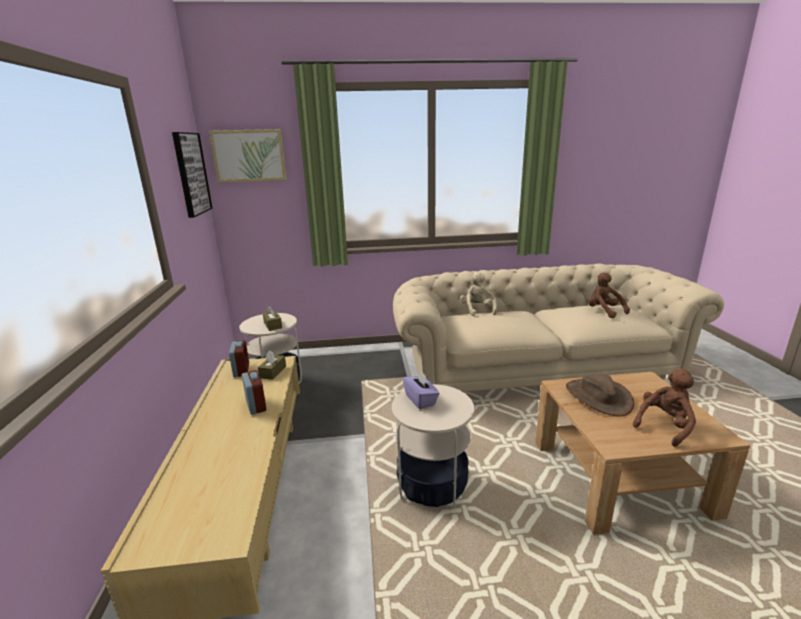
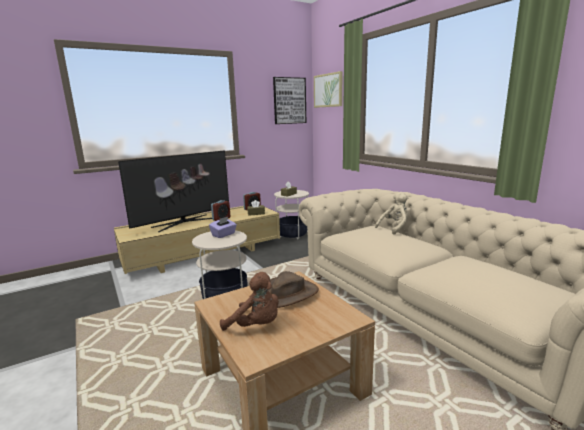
camera: 65 degrees right, 5 degrees down
brown plush toy [588,272,630,318] -> none
none -> television [118,150,229,232]

